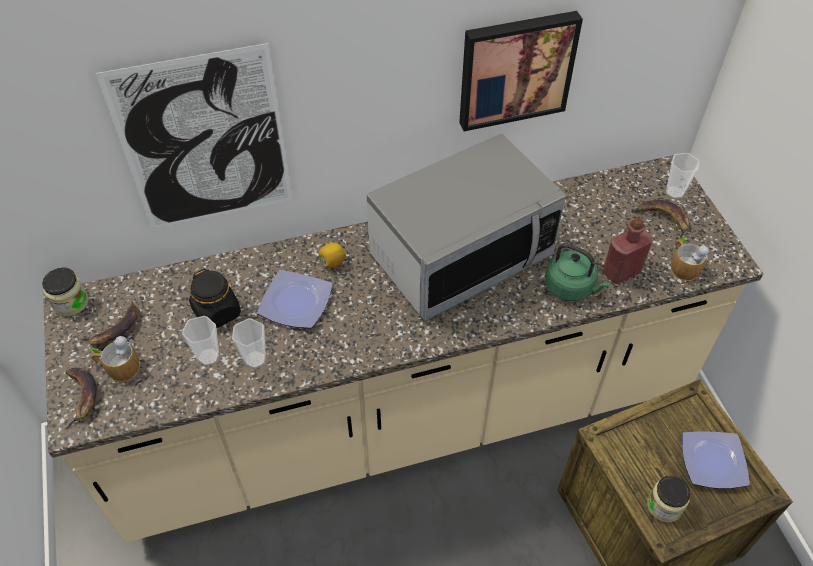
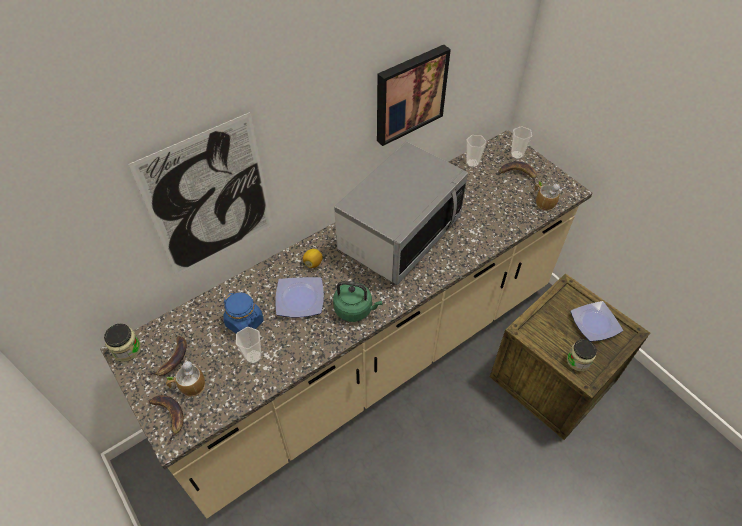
camera: 20 degrees left, 0 degrees up
black jar [189,268,241,328] -> blue jar [223,293,263,333]
cup [232,318,266,369] -> cup moved to [466,135,487,168]
green kettle [545,243,610,301] -> green kettle moved to [333,281,382,322]
red bottle [603,218,652,284] -> none

